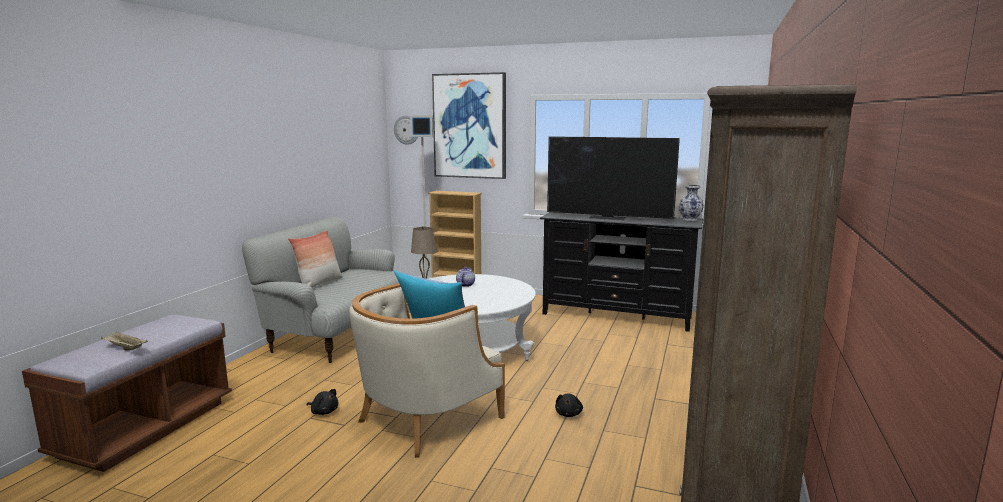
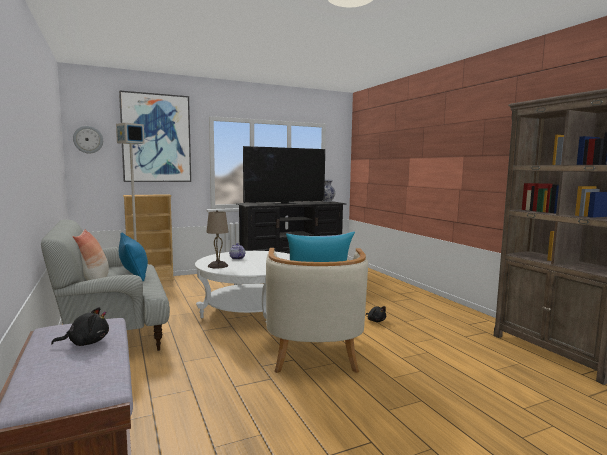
camera: 45 degrees left, 5 degrees down
beige tray [101,332,148,351] -> none
black plush toy [307,389,338,415] -> black plush toy moved to [51,307,109,346]
none -> blue pillow [119,232,148,281]

